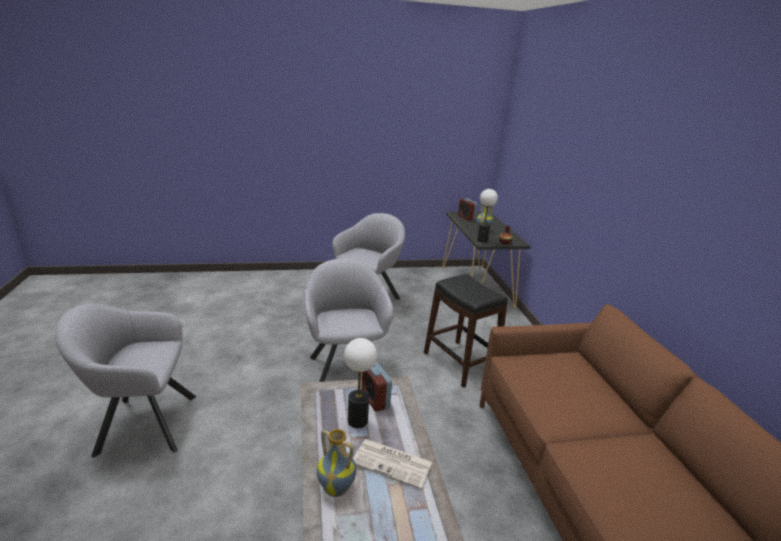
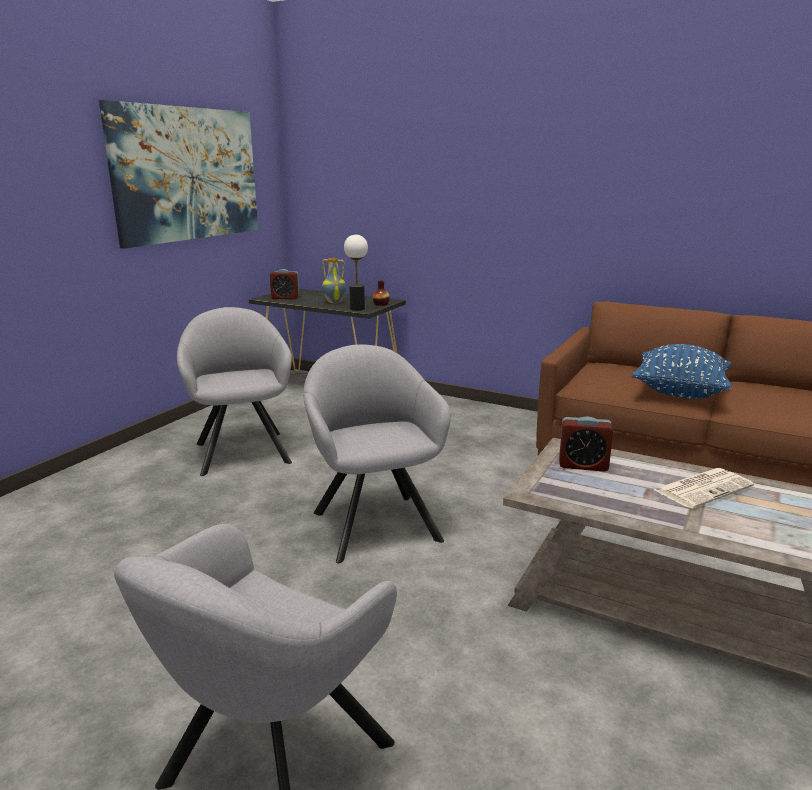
camera: 50 degrees left, 5 degrees down
grey armchair [304,258,393,382] -> grey armchair turned 45 degrees clockwise [303,344,451,563]
vase [317,429,356,497] -> none
table lamp [344,338,377,428] -> none
black stool [424,274,508,388] -> none
none -> picture [99,100,258,249]
none -> blue pillow [632,344,732,399]

